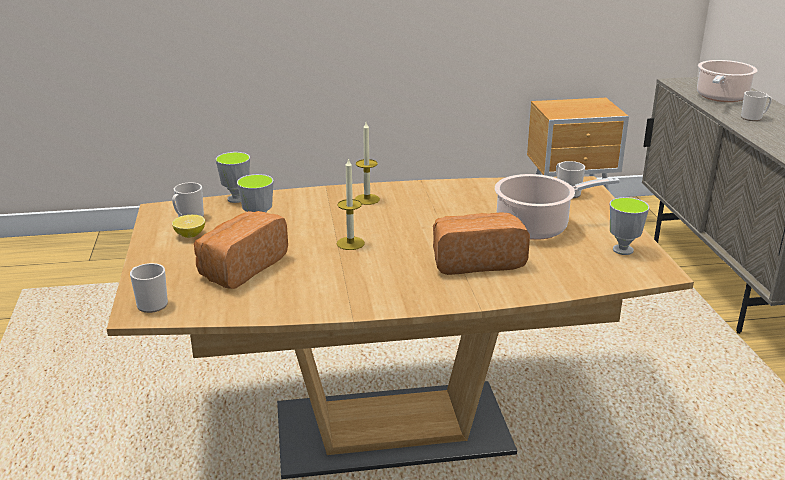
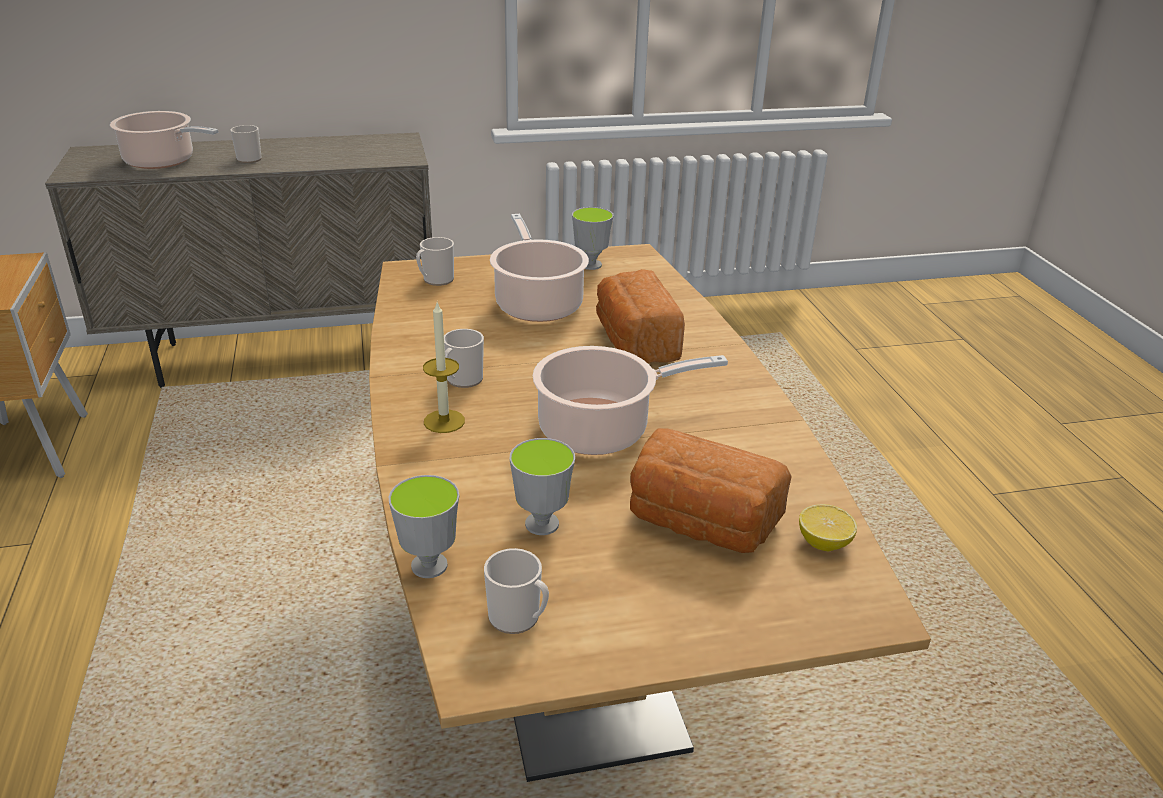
camera: 95 degrees left, 5 degrees up
mug [130,263,168,313] -> mug moved to [444,329,484,388]
lemon [172,215,205,238] -> lemon moved to [799,504,857,551]
candle [337,158,365,250] -> cooking pot [533,346,728,455]

